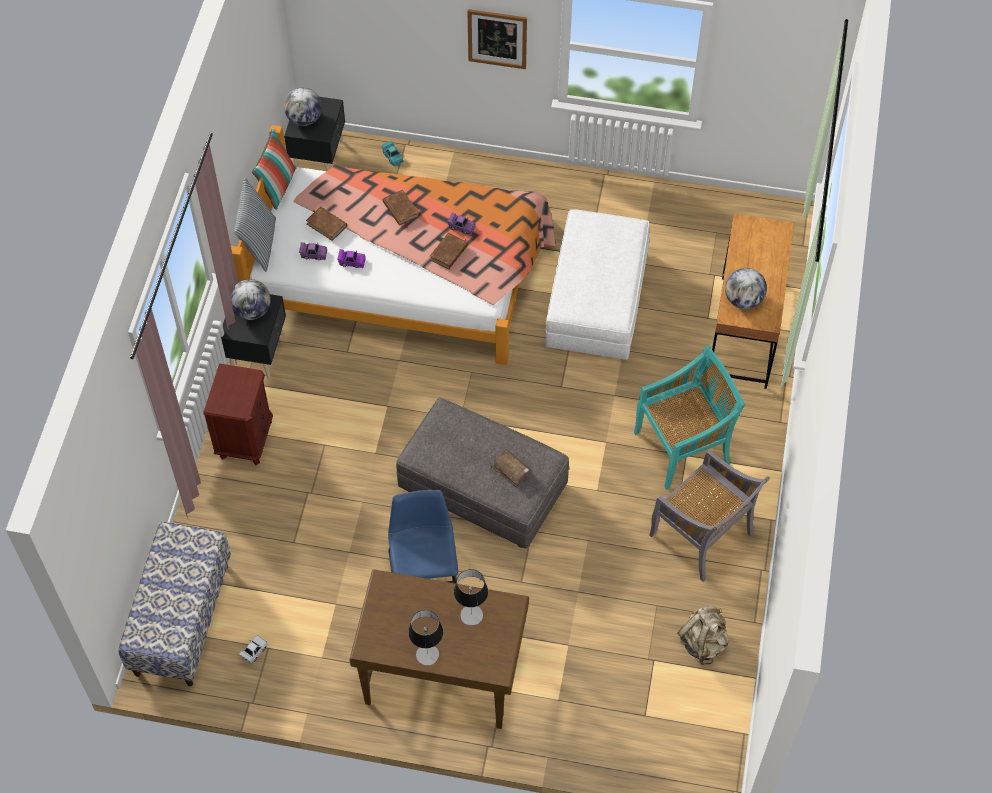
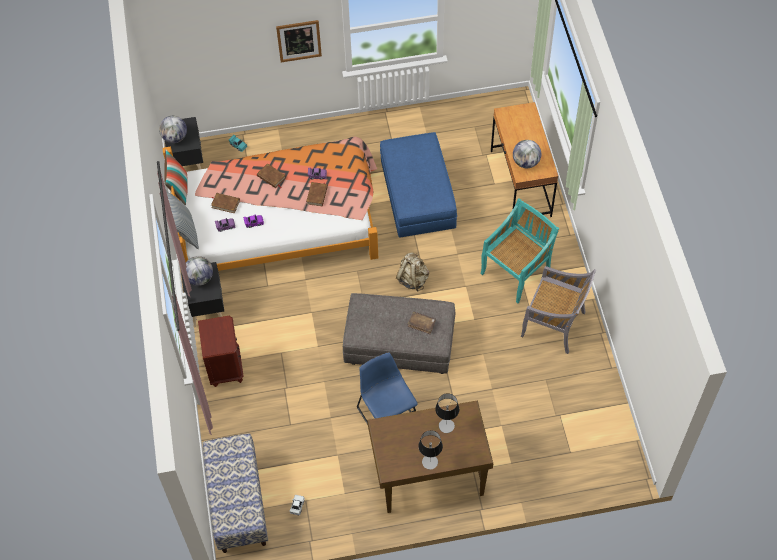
camera: 20 degrees left, 0 degrees up
white ottoman [545,209,650,360] -> blue ottoman [380,132,457,237]
beige backpack [677,606,729,665] -> beige backpack moved to [396,252,429,292]

